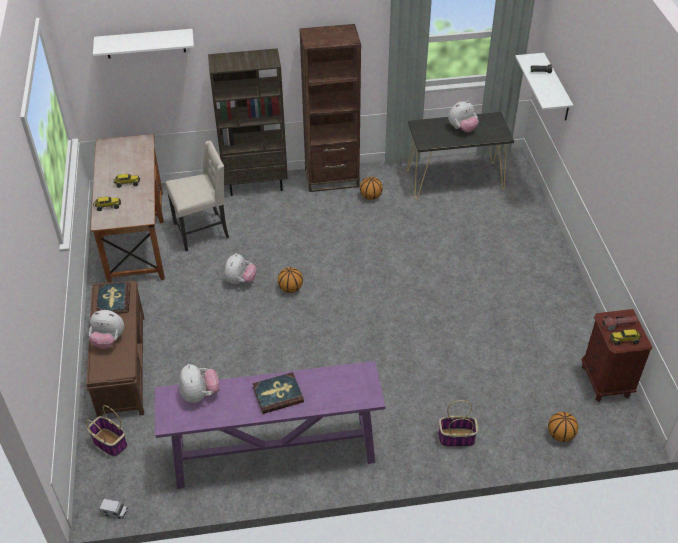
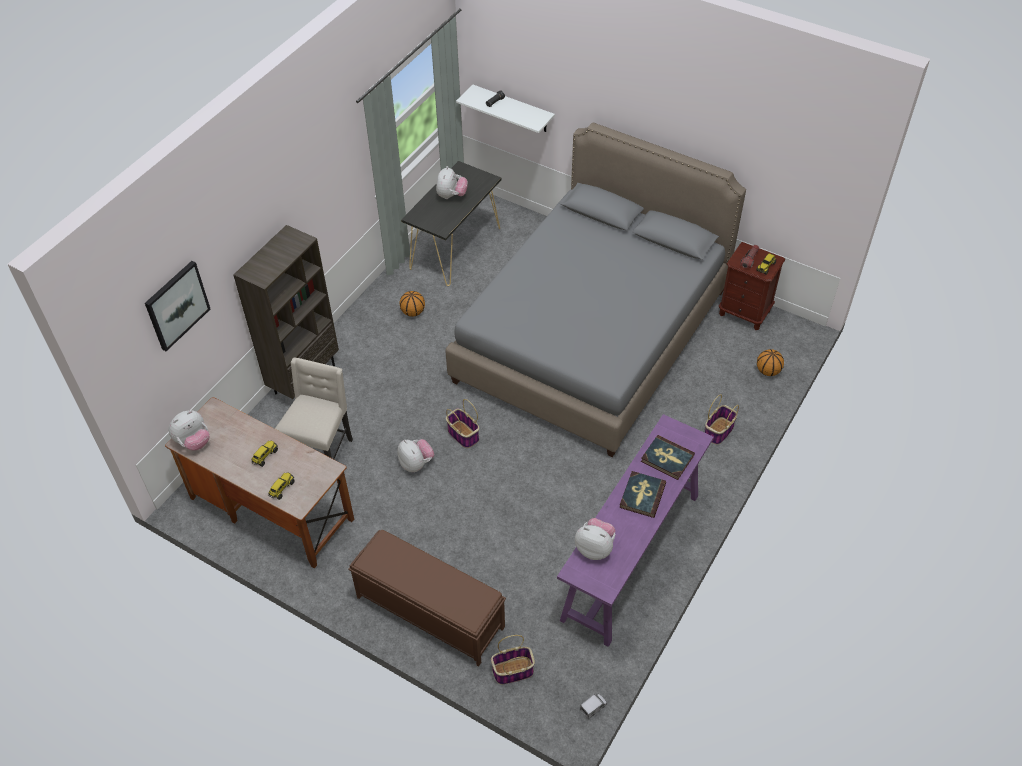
camera: 50 degrees left, 5 degrees up
plush toy [89,310,124,349] -> plush toy moved to [169,410,210,450]
white shelf [93,29,194,59] -> picture [145,261,210,351]
book [96,282,131,314] -> book moved to [641,435,695,480]
basketball [278,267,303,293] -> basket [446,399,479,448]
brown bookcase [299,24,361,192] -> none
none -> grey bed [445,122,746,457]

